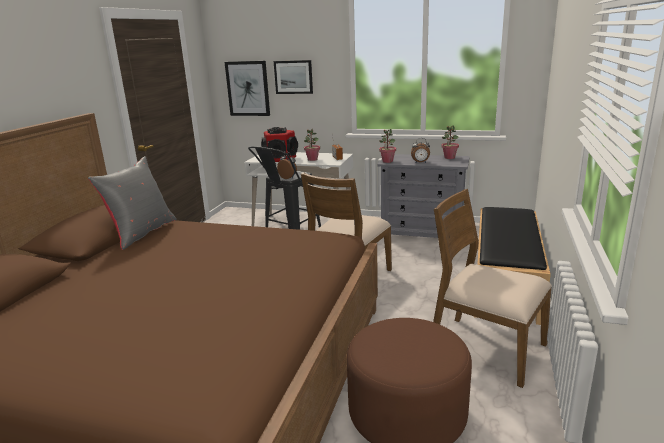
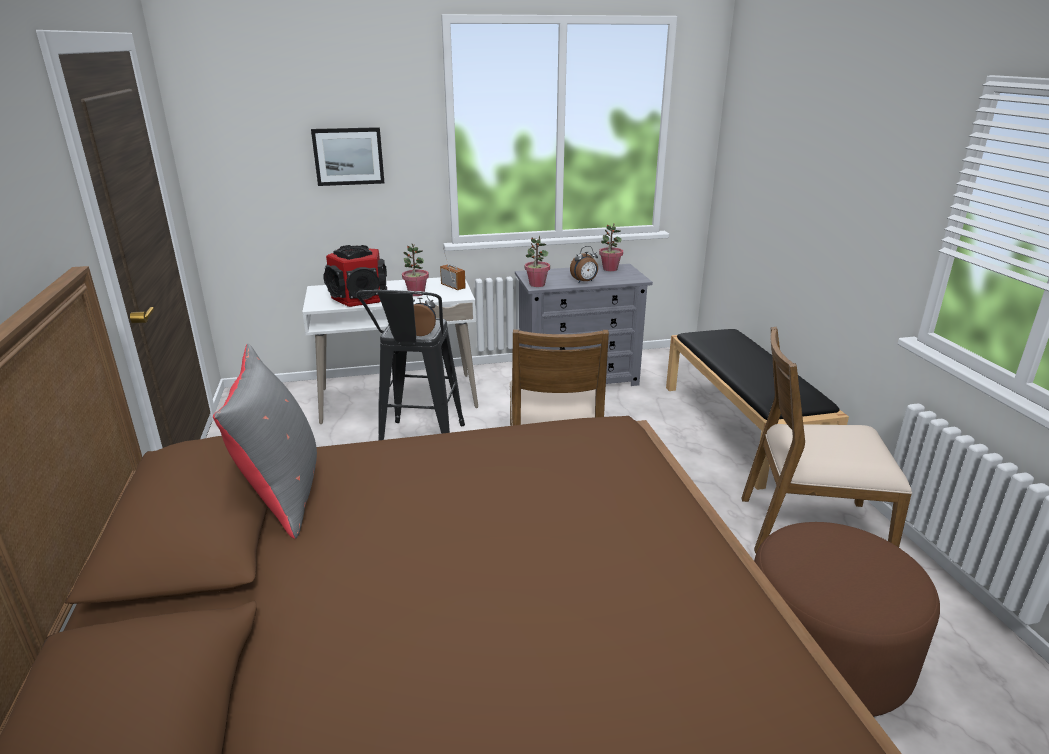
camera: 30 degrees left, 5 degrees up
picture [225,61,270,116] -> none

